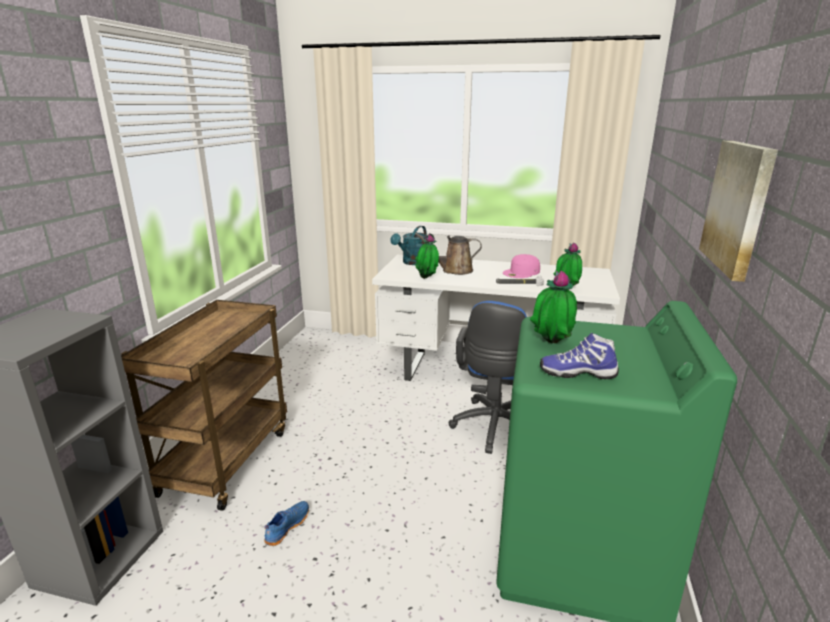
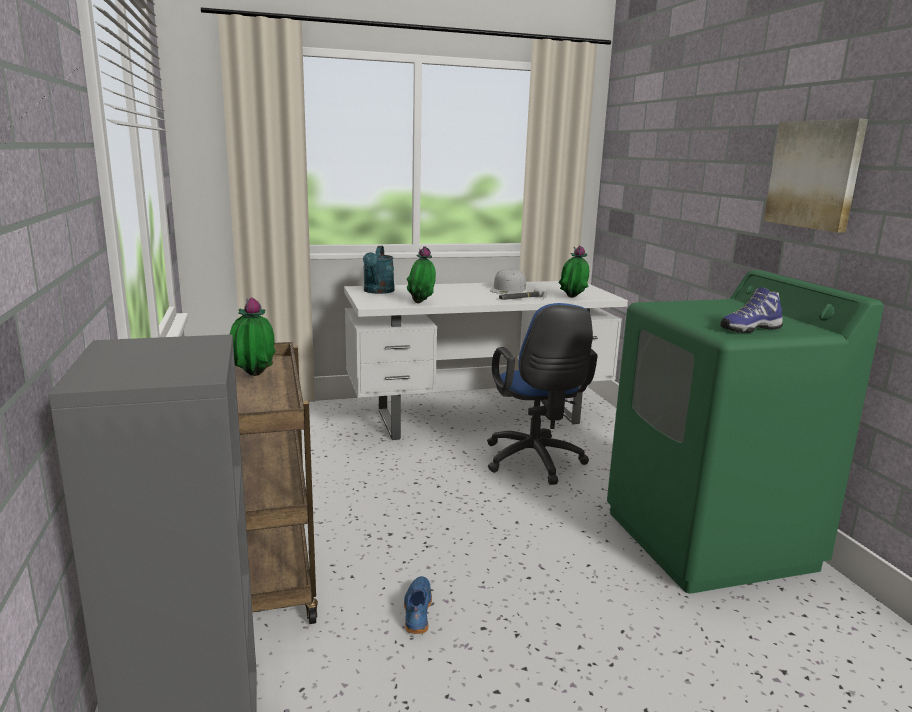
camera: 30 degrees left, 5 degrees down
brown watering can [415,233,482,275] -> none
pink cap [503,254,540,278] -> white cap [490,269,526,294]
potted plant [530,271,577,343] -> potted plant moved to [230,297,276,376]

